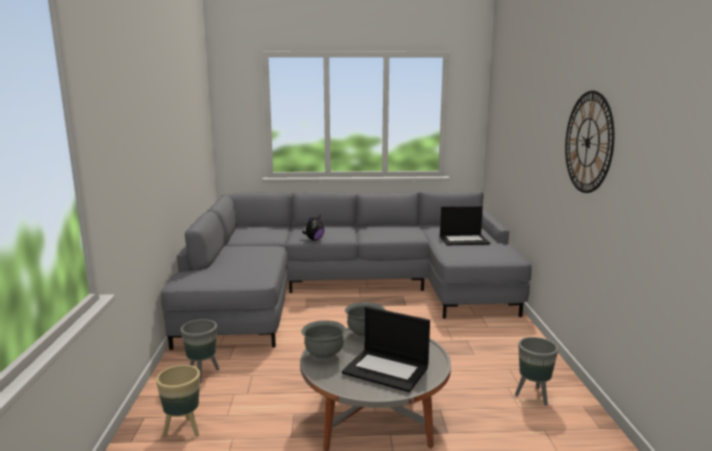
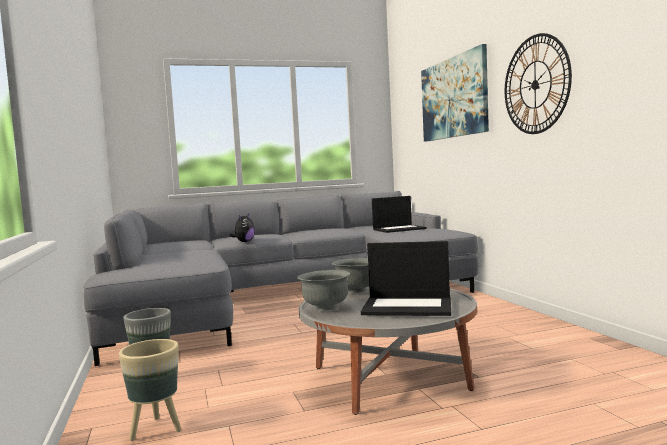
camera: 15 degrees left, 10 degrees down
grey planter [515,337,558,406] -> none
none -> picture [421,44,489,142]

